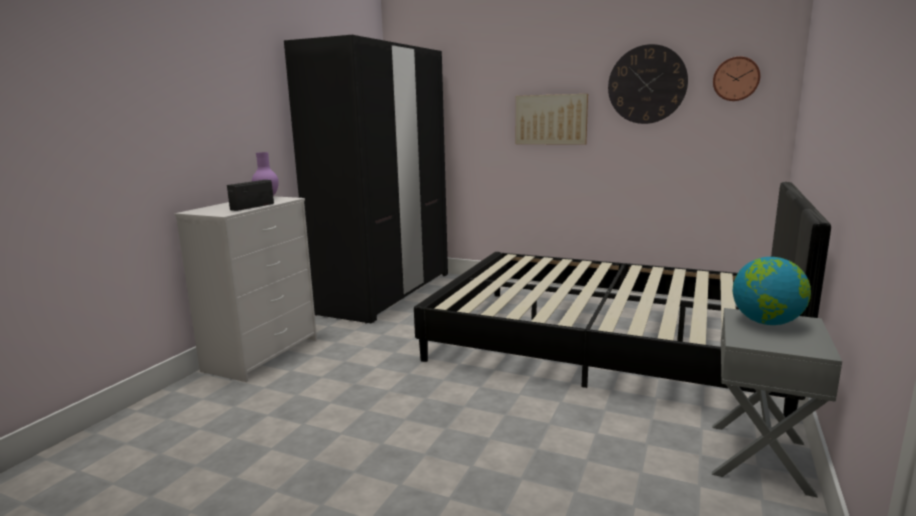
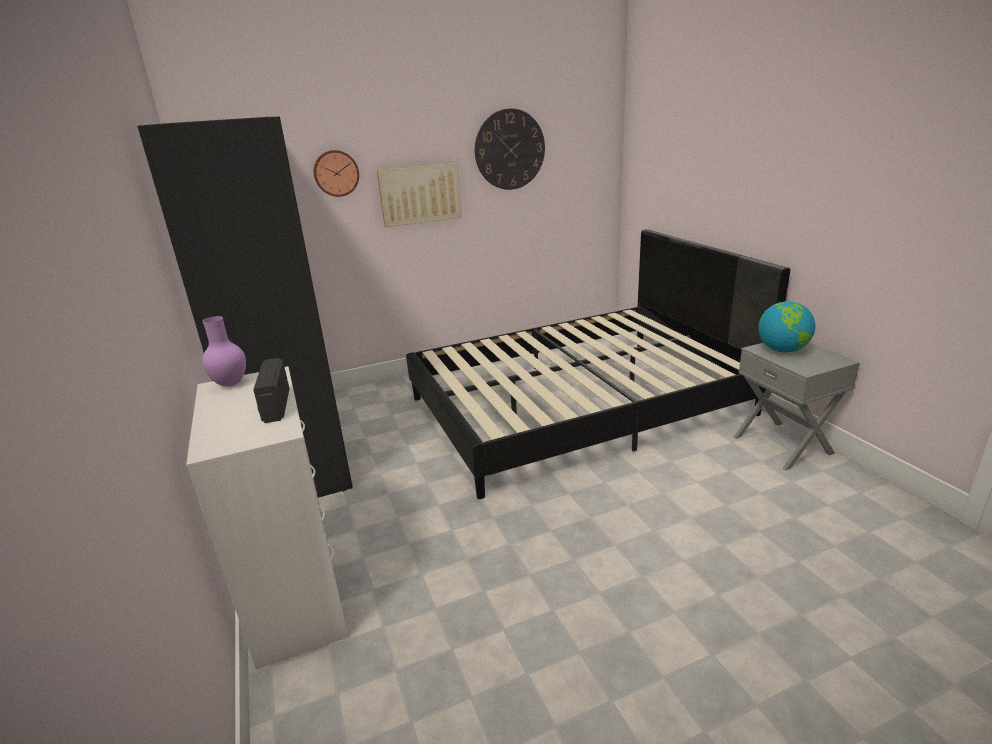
camera: 45 degrees left, 10 degrees up
wall clock [713,56,760,101] -> wall clock moved to [313,150,359,197]

